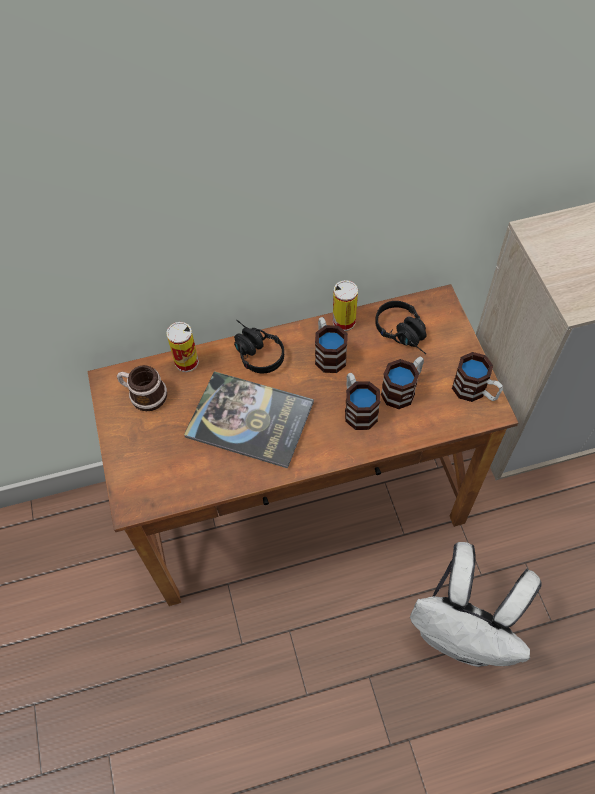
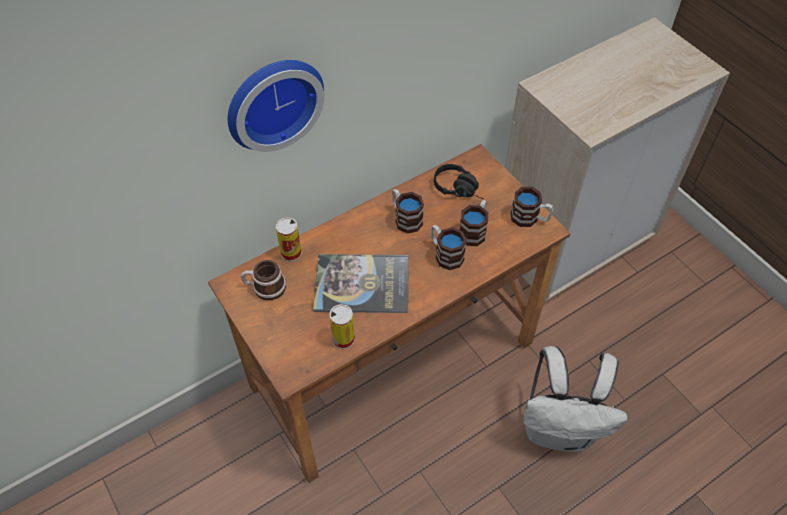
camera: 20 degrees left, 5 degrees down
black headphones [234,320,284,373] -> none
can [333,280,358,331] -> can moved to [329,304,355,349]
none -> wall clock [228,60,324,152]

